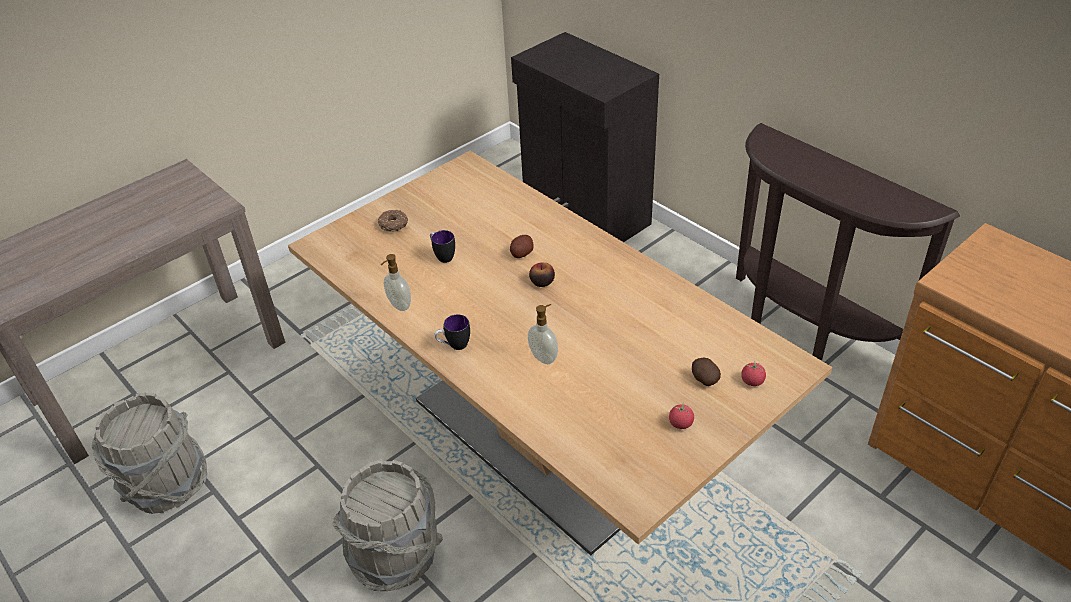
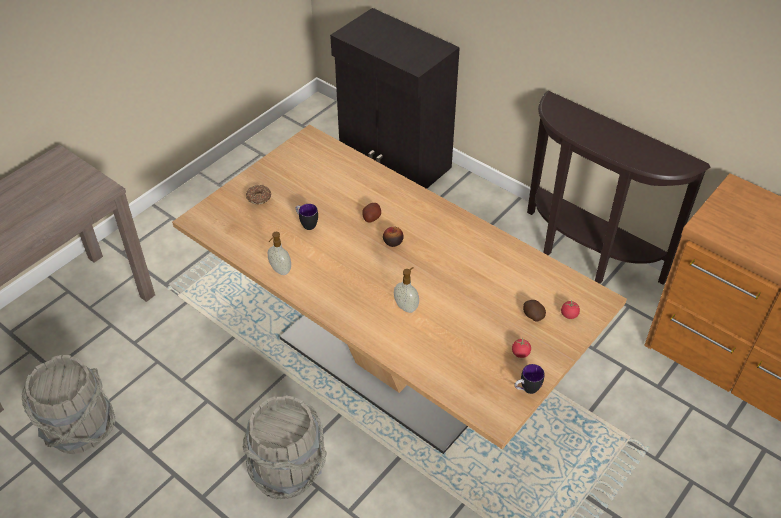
camera: 10 degrees left, 5 degrees up
mug [434,314,470,350] -> mug moved to [514,364,545,394]

